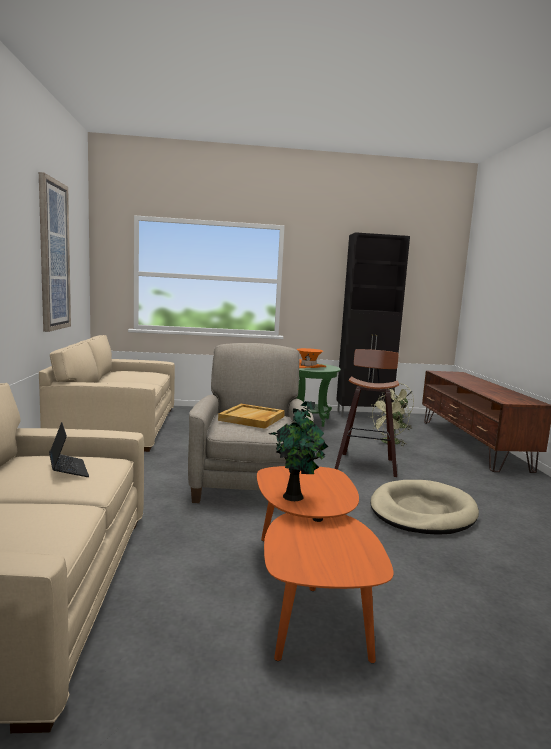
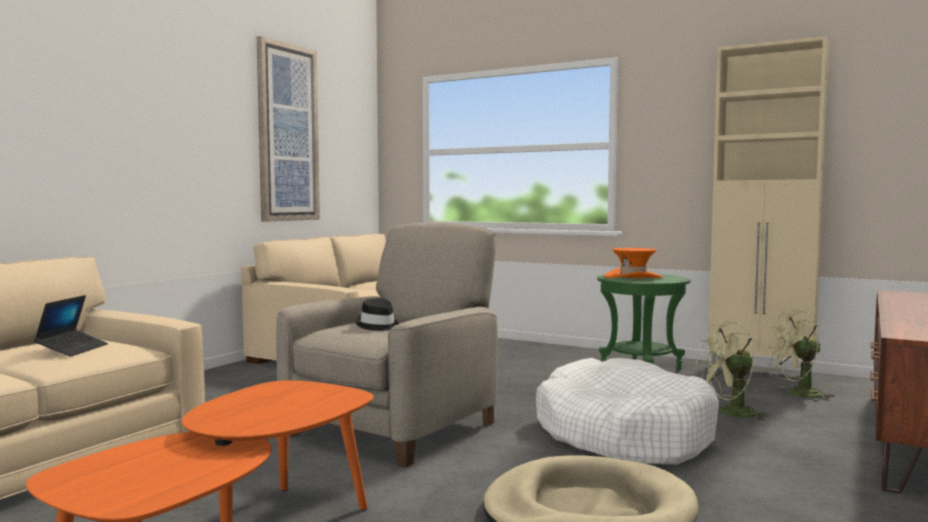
camera: 35 degrees right, 5 degrees down
beige tray [218,404,285,429] -> black hat [356,298,399,331]
potted plant [269,401,329,501] -> none
stool [335,349,399,477] -> white dog bed [536,358,719,465]
black cabinet [336,232,410,417] -> beige cabinet [708,36,829,364]

